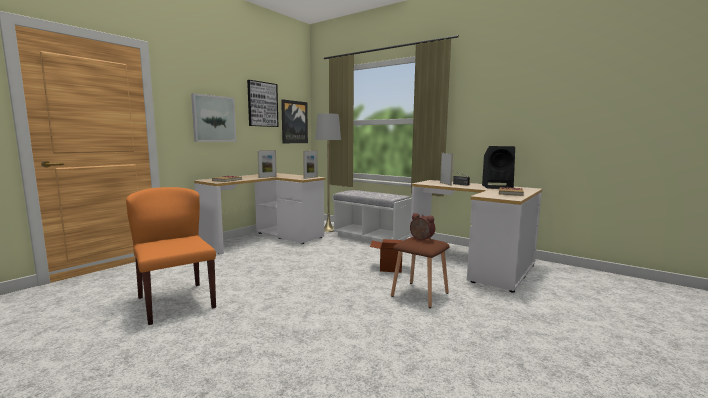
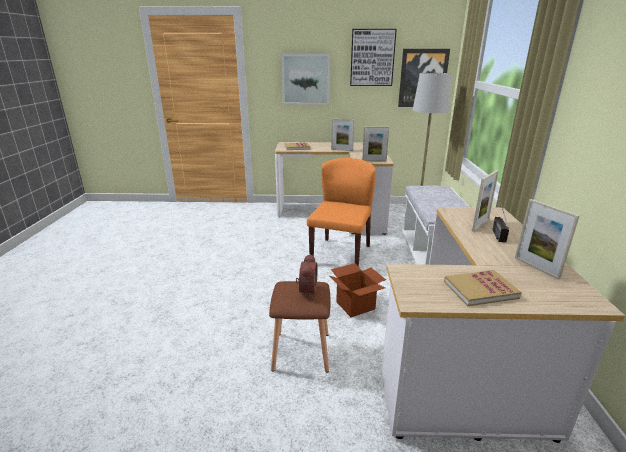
camera: 55 degrees right, 15 degrees up
orange chair [126,187,216,325] -> orange chair moved to [307,158,376,267]
black speaker [482,146,515,189] -> picture frame [515,199,579,280]

